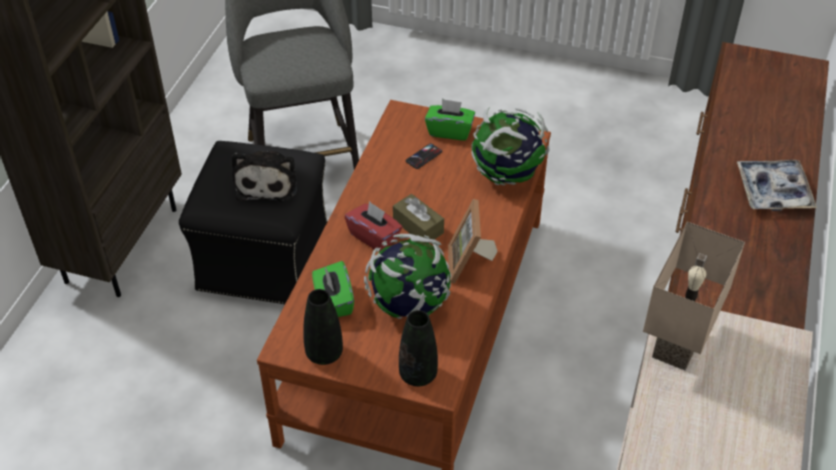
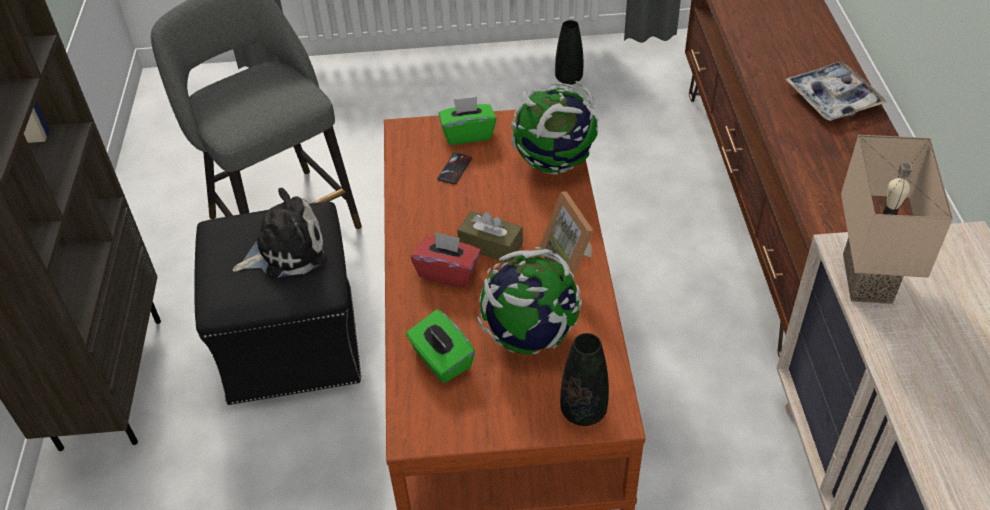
camera: 20 degrees left, 0 degrees up
plush toy [231,151,297,202] -> plush toy turned 90 degrees counterclockwise [233,188,327,278]
black vase [303,289,343,365] -> black vase moved to [555,20,583,85]

